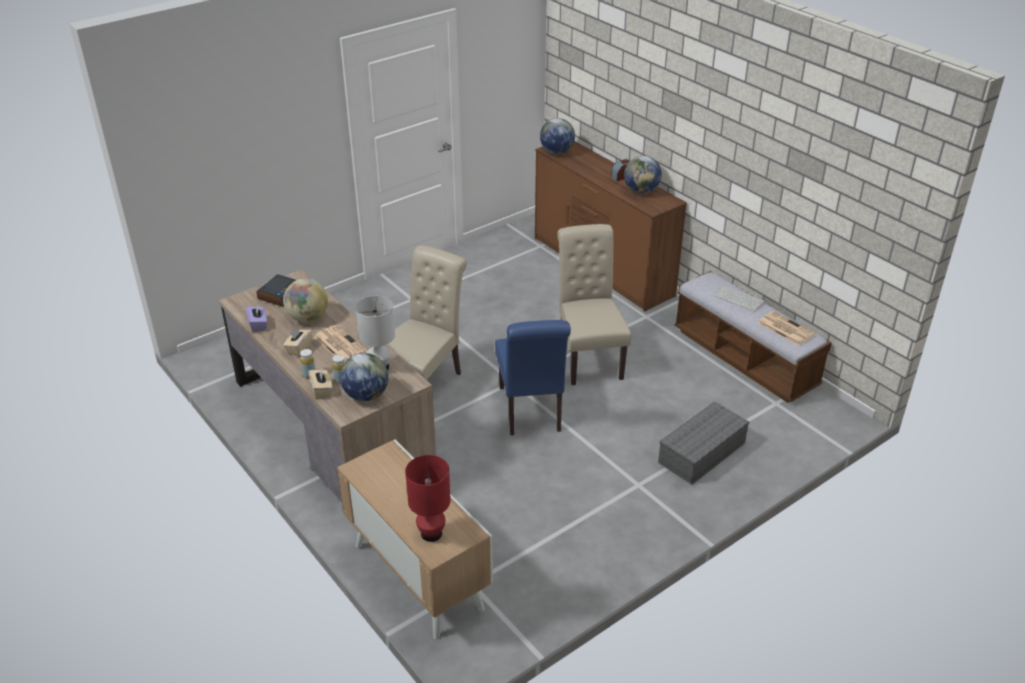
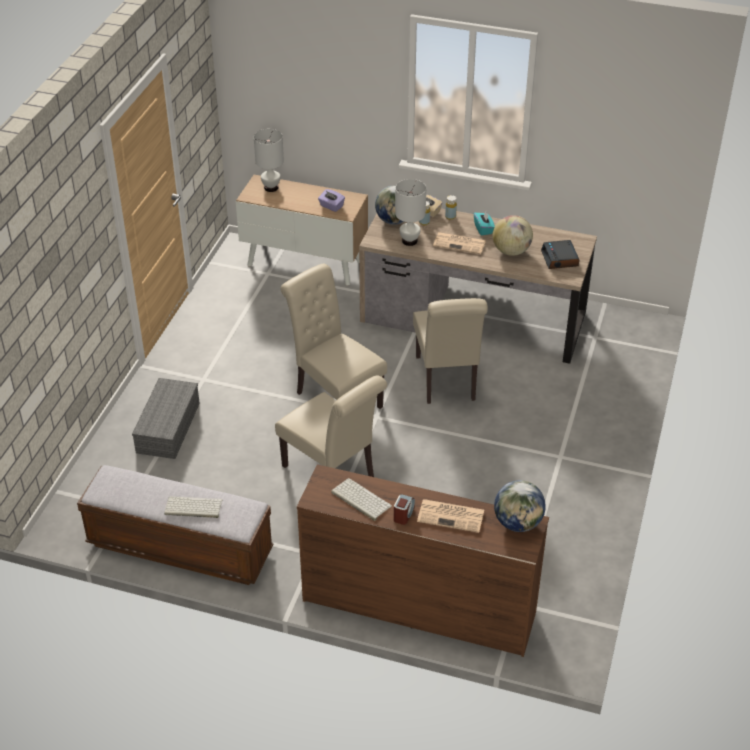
camera: 145 degrees right, 5 degrees up
purple tissue box [246,305,267,332] -> purple tissue box moved to [318,189,345,212]
beige tissue box [283,326,312,356] -> turquoise tissue box [474,212,495,235]
red table lamp [405,455,451,542] -> white table lamp [254,129,284,192]
blue chair [495,320,571,435] -> beige chair [280,264,387,409]
globe [624,156,662,194] -> keyboard [331,478,392,521]
newspaper [758,311,815,345] -> newspaper moved to [417,499,484,533]

